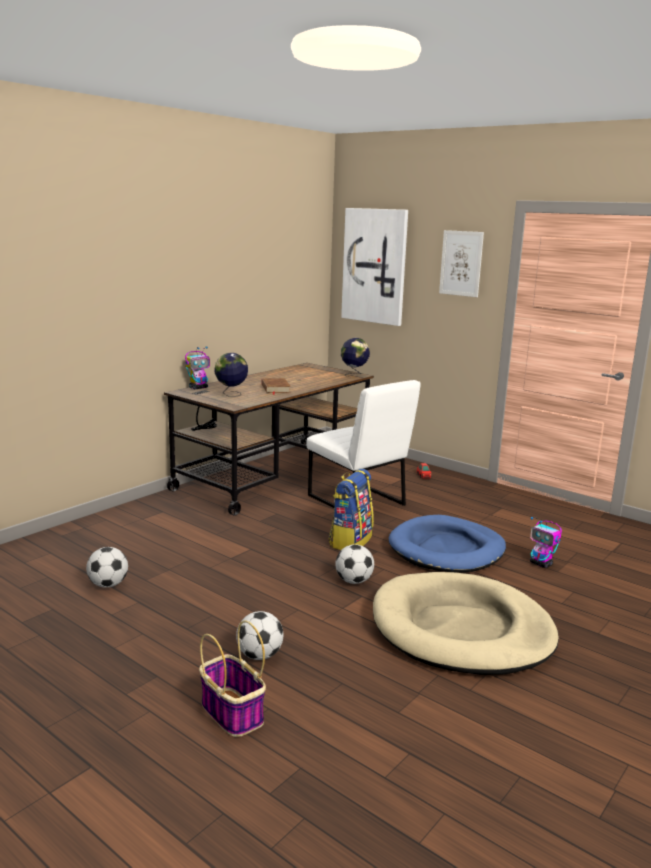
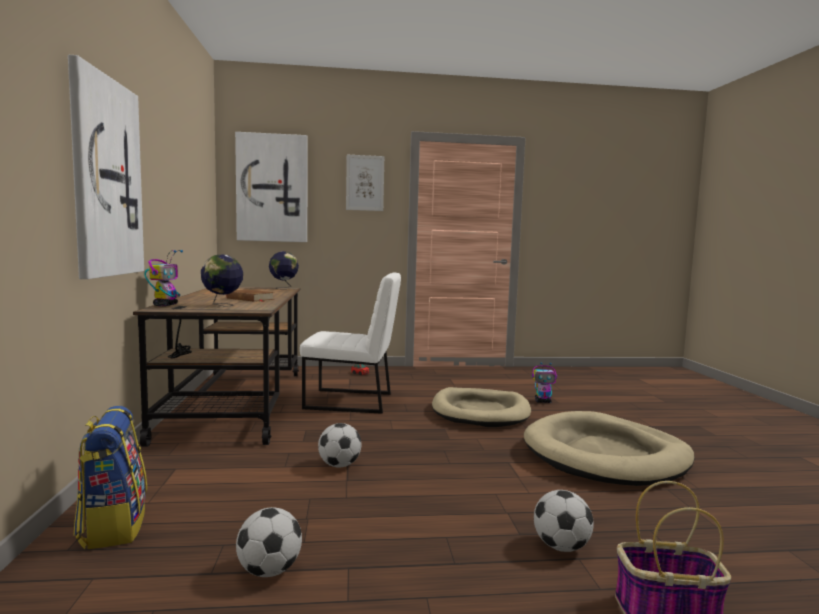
camera: 45 degrees left, 10 degrees down
backpack [329,469,374,550] -> backpack moved to [74,406,147,549]
football [335,544,374,584] -> football moved to [318,423,361,468]
blue dog bed [389,515,506,572] -> beige dog bed [432,387,531,427]
none -> picture [68,55,144,279]

